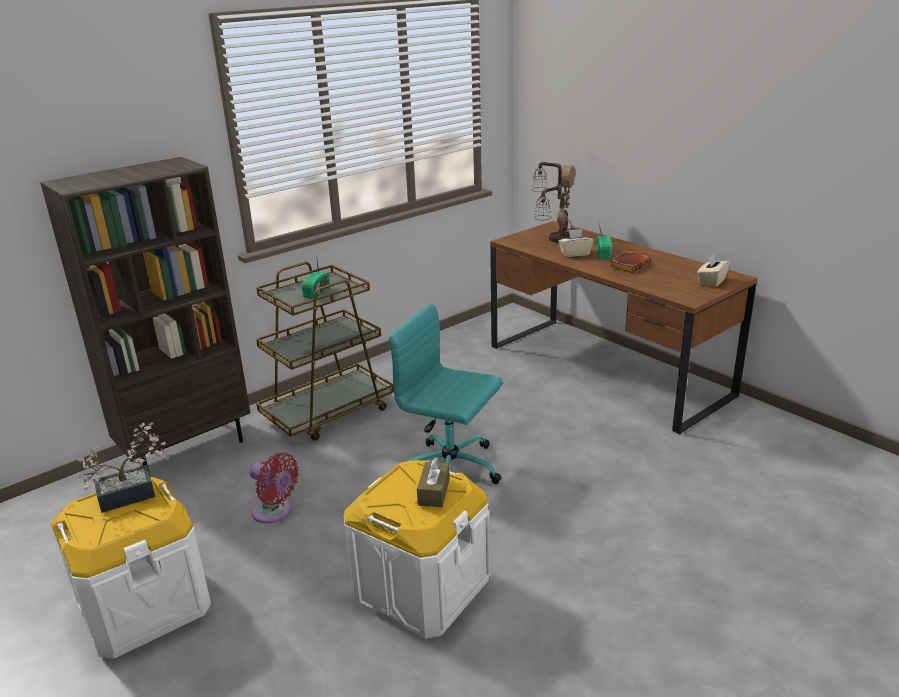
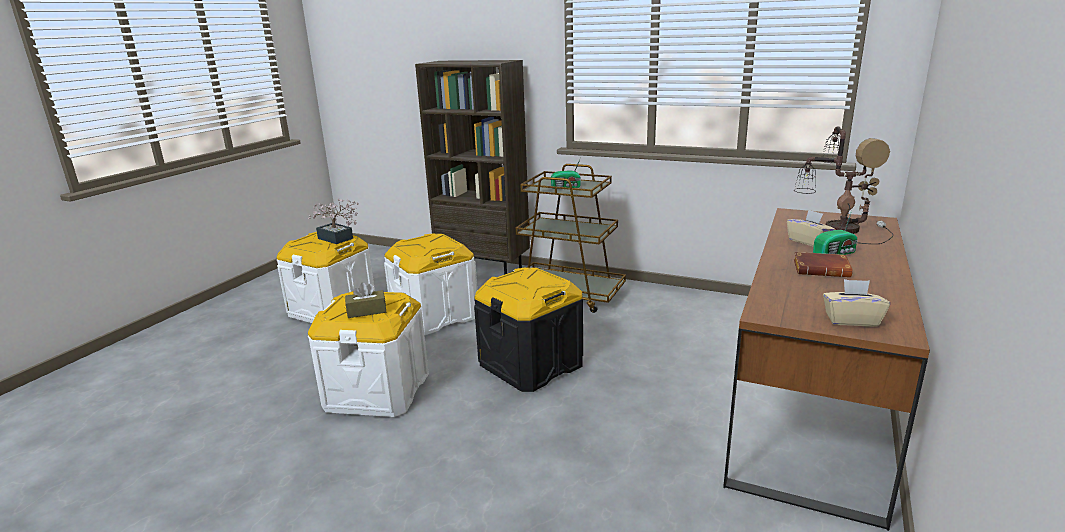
camera: 65 degrees right, 5 degrees down
red fan [249,453,299,523] -> white storage box [384,233,477,335]
turquoise office chair [389,303,503,484] -> black storage box [474,268,583,392]

